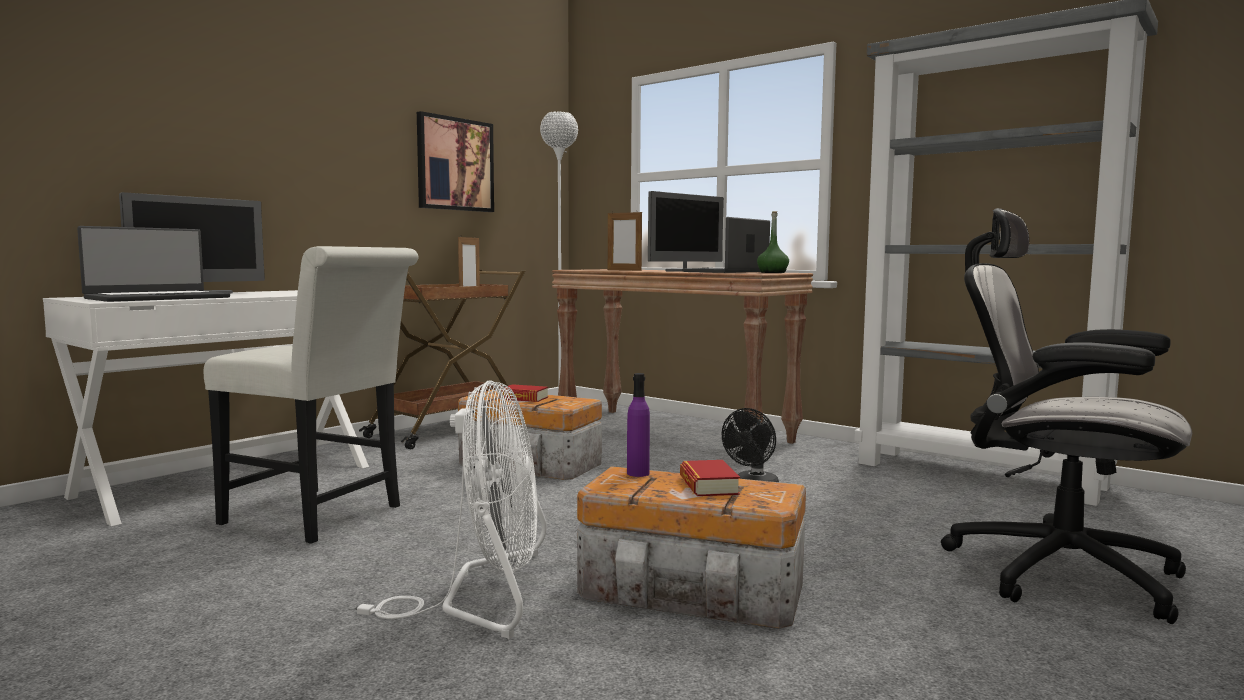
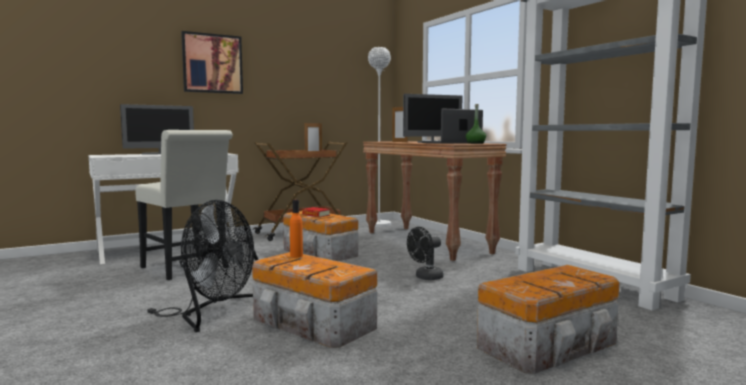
camera: 20 degrees right, 0 degrees up
laptop [77,226,230,302] -> none
white fan [355,380,547,639] -> black fan [147,200,259,332]
picture [417,111,494,212] -> picture moved to [181,31,243,94]
purple bottle [627,373,650,477] -> orange bottle [290,200,303,257]
book [680,460,740,496] -> none
office chair [941,208,1192,624] -> storage box [477,265,620,374]

